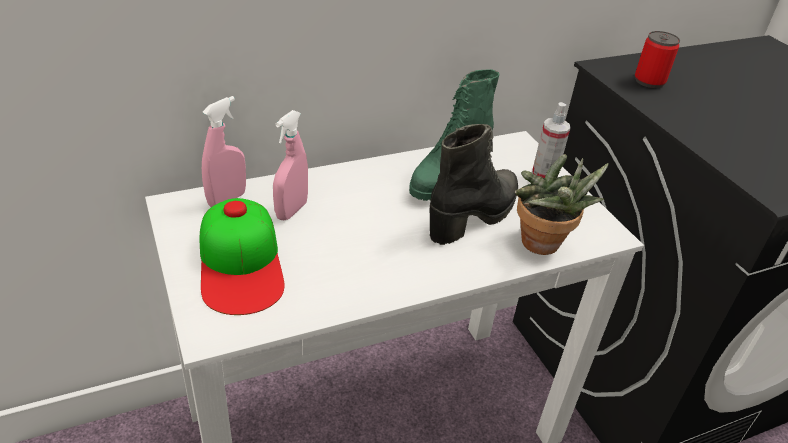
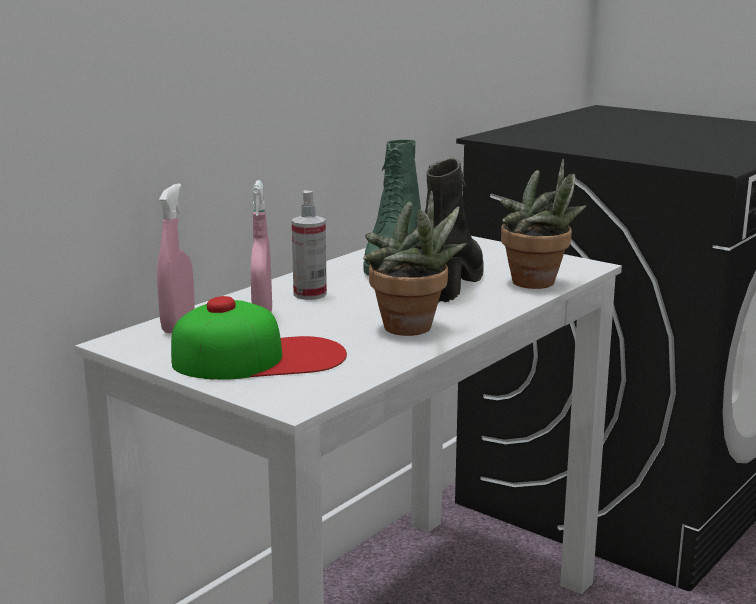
camera: 25 degrees left, 20 degrees down
cap [200,198,285,315] -> cap turned 60 degrees counterclockwise [171,296,347,380]
spray bottle [532,102,570,178] -> spray bottle moved to [292,190,327,300]
can [635,31,680,88] -> none
none -> potted plant [363,191,467,336]

